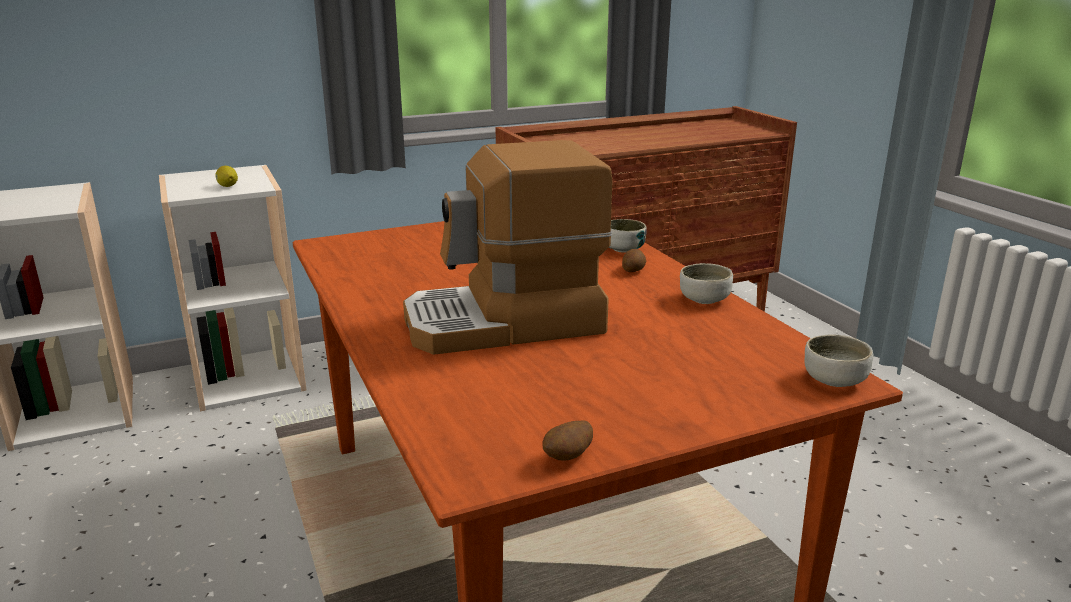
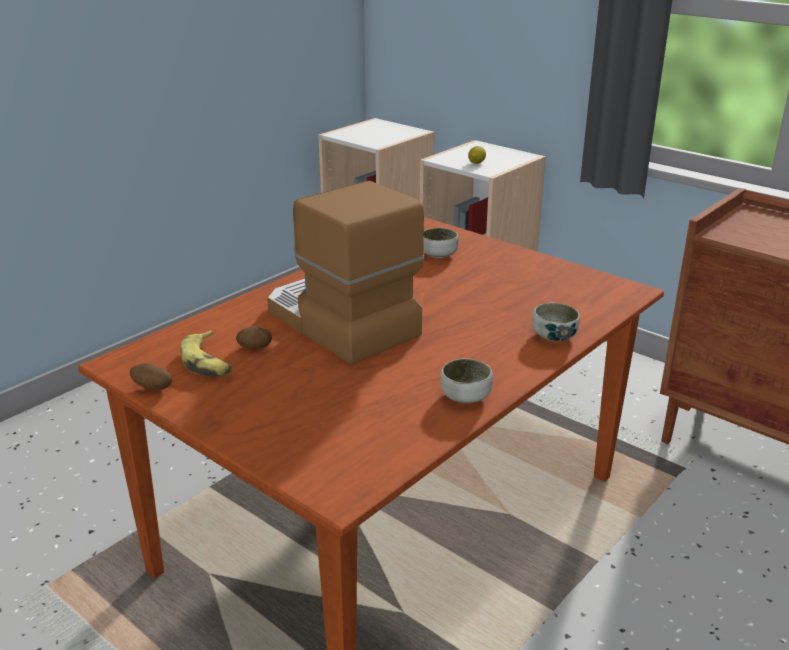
camera: 65 degrees right, 5 degrees up
potato [622,249,646,272] -> potato moved to [236,326,272,349]
bowl [805,334,874,387] -> bowl moved to [423,228,459,258]
none -> banana [180,330,232,377]

